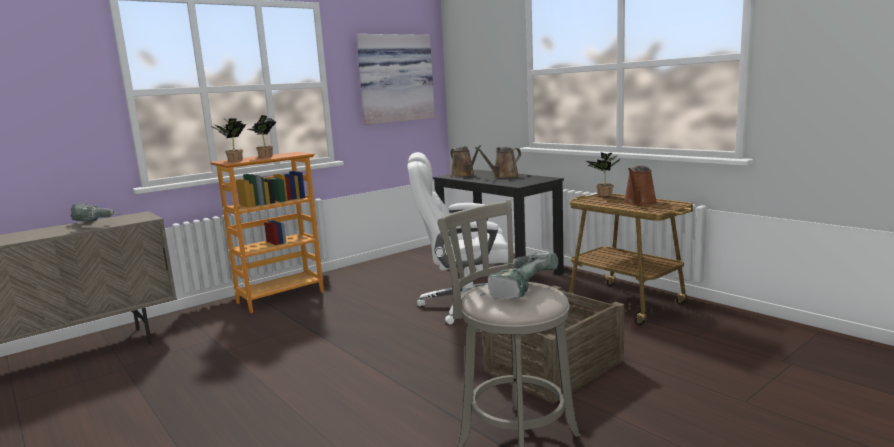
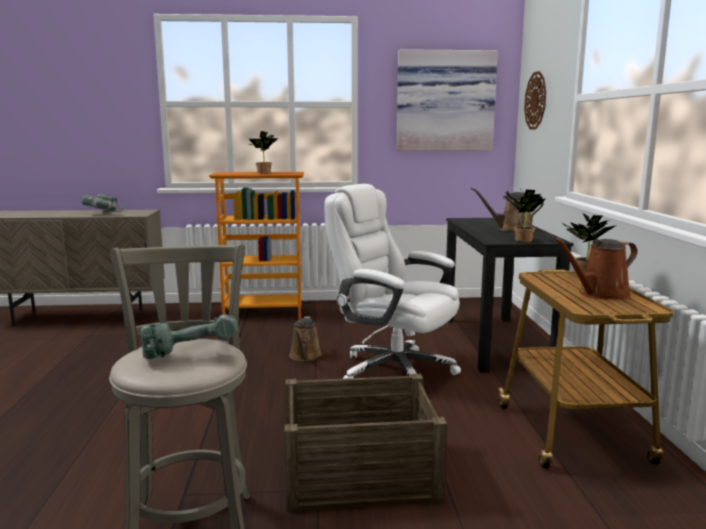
camera: 35 degrees right, 0 degrees up
potted plant [211,118,246,162] -> potted plant moved to [503,189,545,242]
brown watering can [450,145,481,177] -> brown watering can moved to [289,316,322,361]
none -> wall clock [524,71,546,130]

